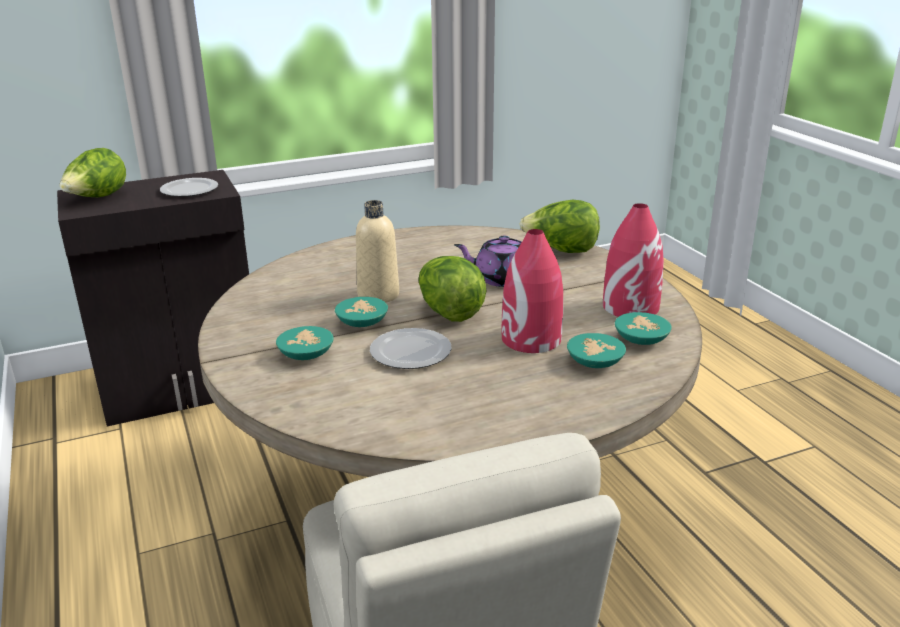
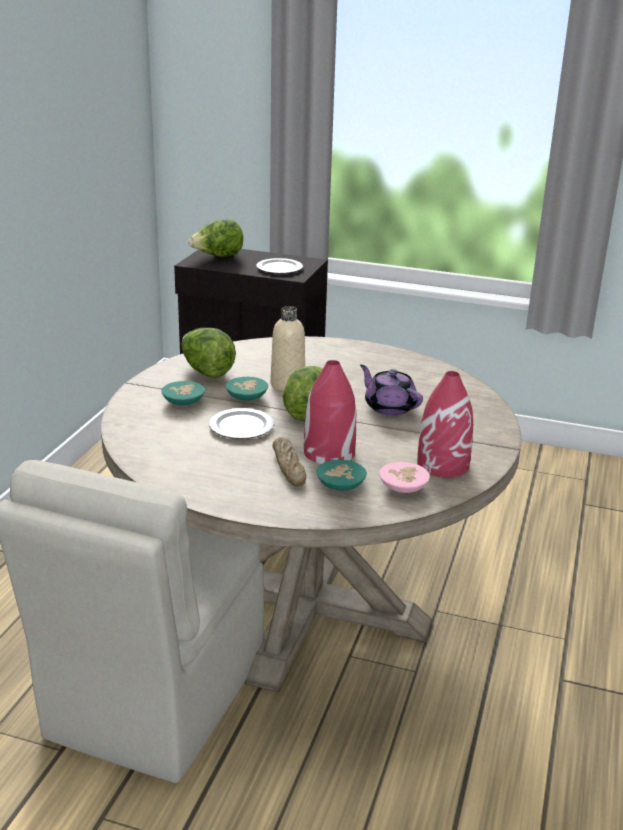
camera: 40 degrees right, 0 degrees up
lettuce [519,200,600,253] -> lettuce moved to [181,328,236,378]
turquoise bowl [615,312,672,345] -> pink bowl [379,462,430,493]
none -> bread [273,437,306,486]

